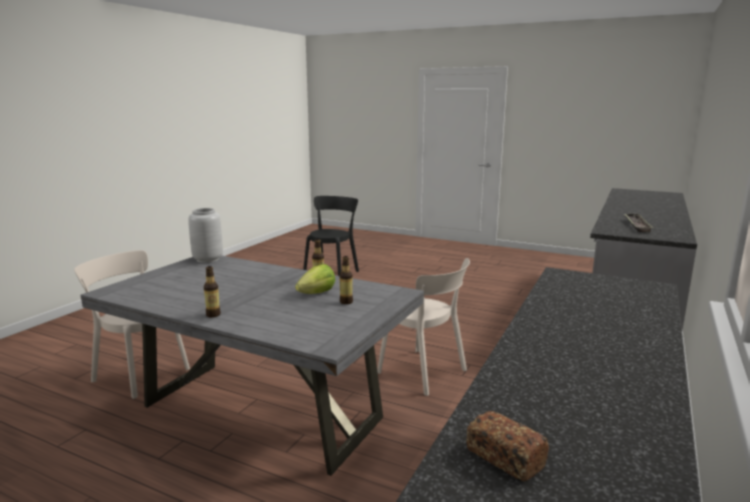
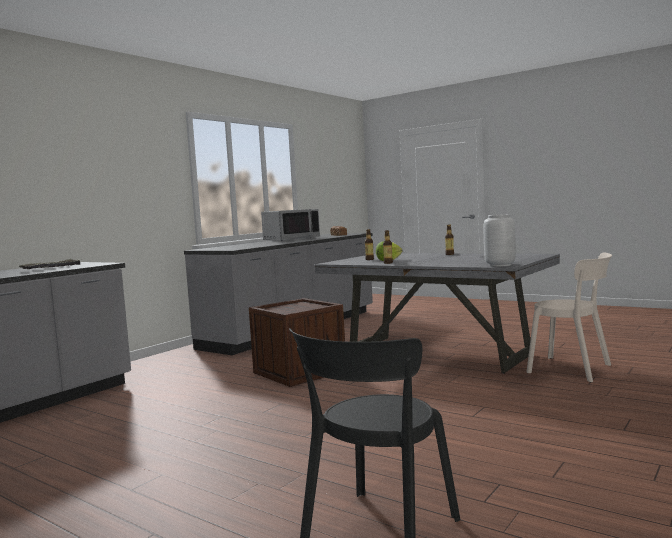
camera: 170 degrees left, 10 degrees down
beige chair [377,258,470,396] -> crate [249,298,345,387]
none -> grey microwave [261,209,320,241]

